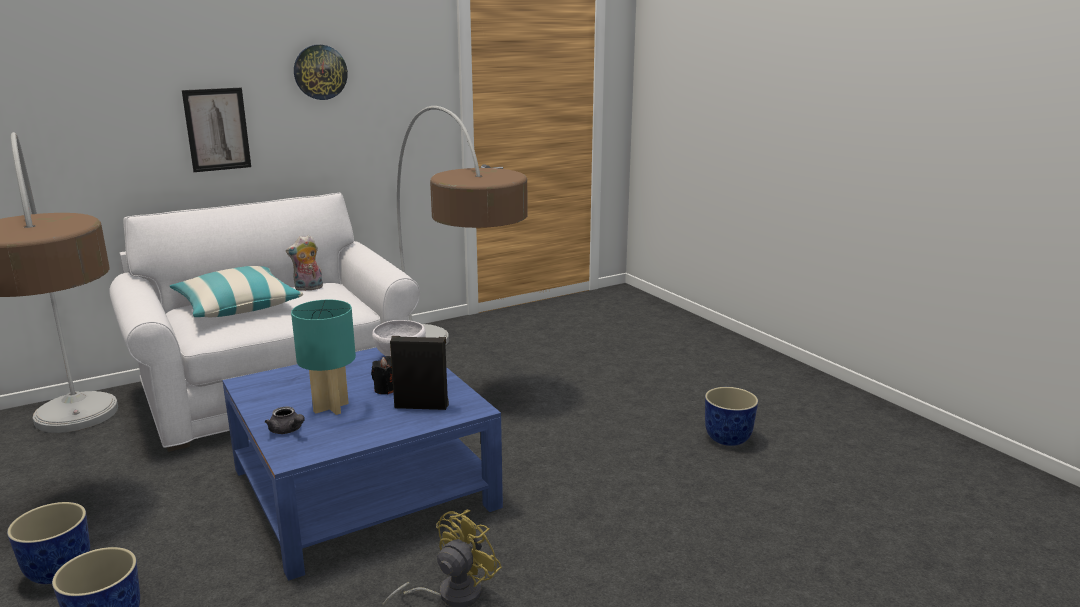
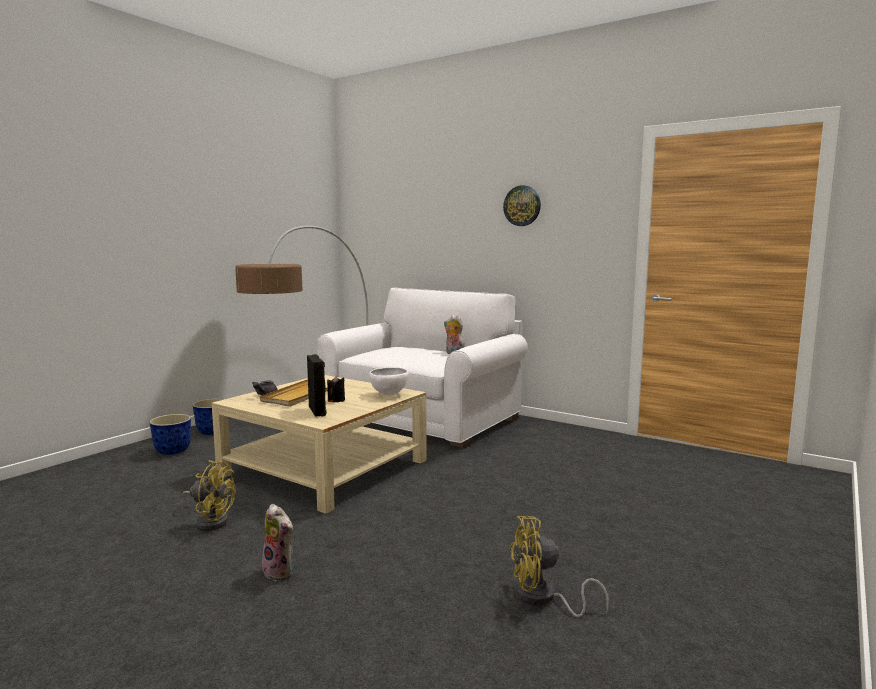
camera: 65 degrees right, 10 degrees down
pillow [170,266,303,317] -> none
picture [182,88,251,172] -> none
blue coffee table [222,347,503,581] -> beige coffee table [212,375,427,514]
turquoise table lamp [291,300,356,415] -> beige tray [260,379,328,407]
floor lamp [397,106,527,346] -> none
planter [705,387,758,446] -> yellow fan [510,516,609,618]
none -> plush toy [262,504,294,581]

